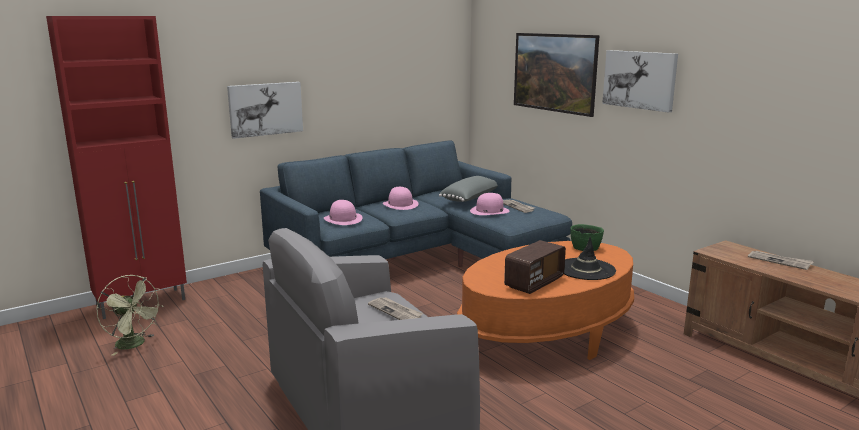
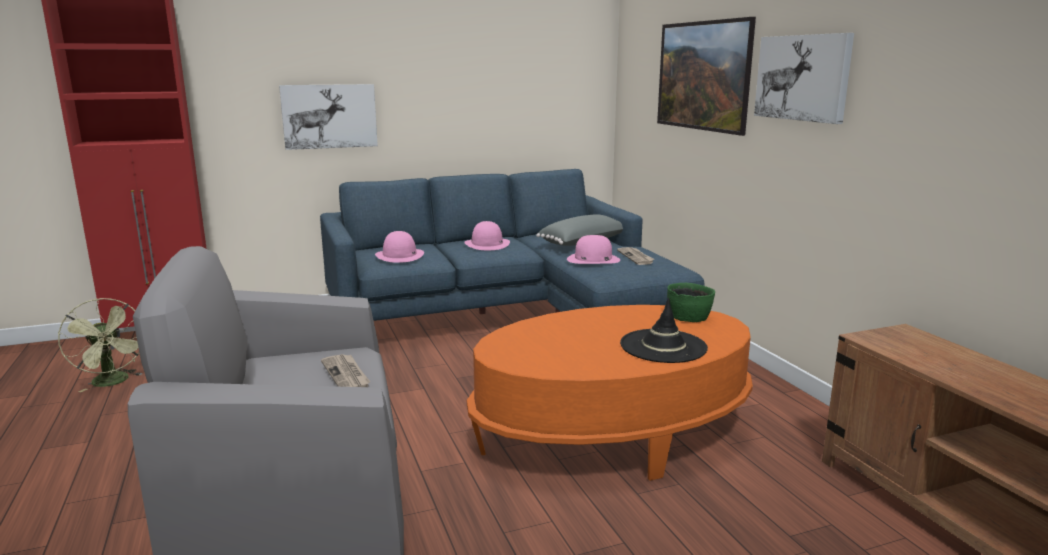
camera: 15 degrees right, 0 degrees up
radio [504,240,566,294] -> none
newspaper [748,251,814,270] -> none

